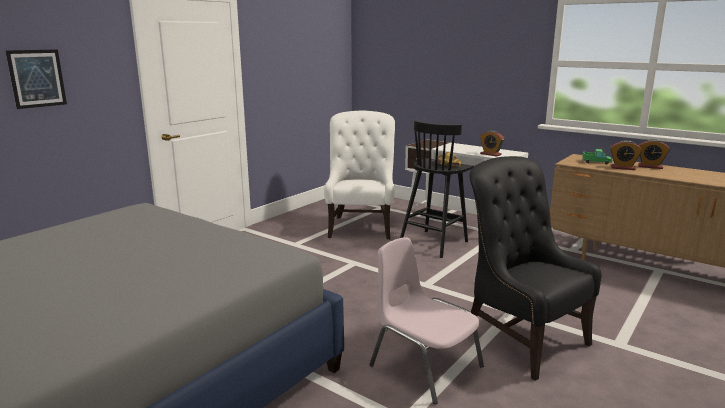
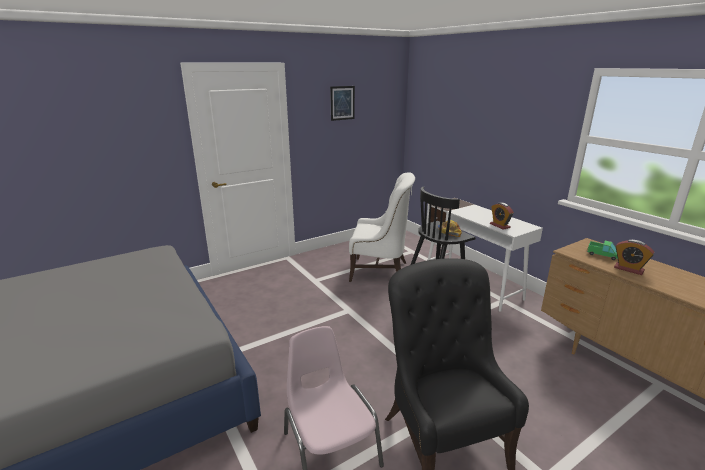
camera: 20 degrees right, 5 degrees up
picture [6,49,67,109] -> picture moved to [330,86,355,121]
white chair [324,111,395,240] -> white chair turned 75 degrees clockwise [349,172,415,282]
alarm clock [638,139,670,169] -> none

